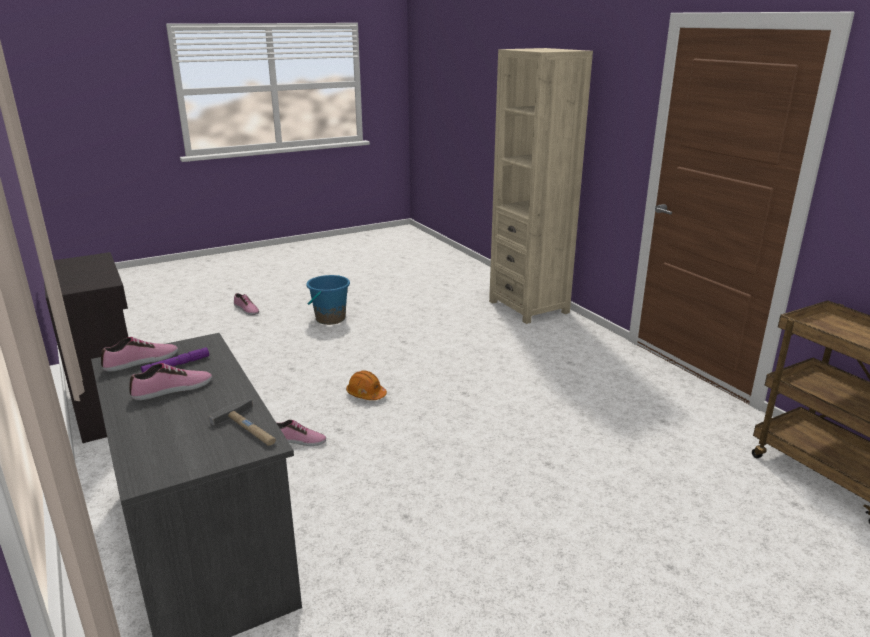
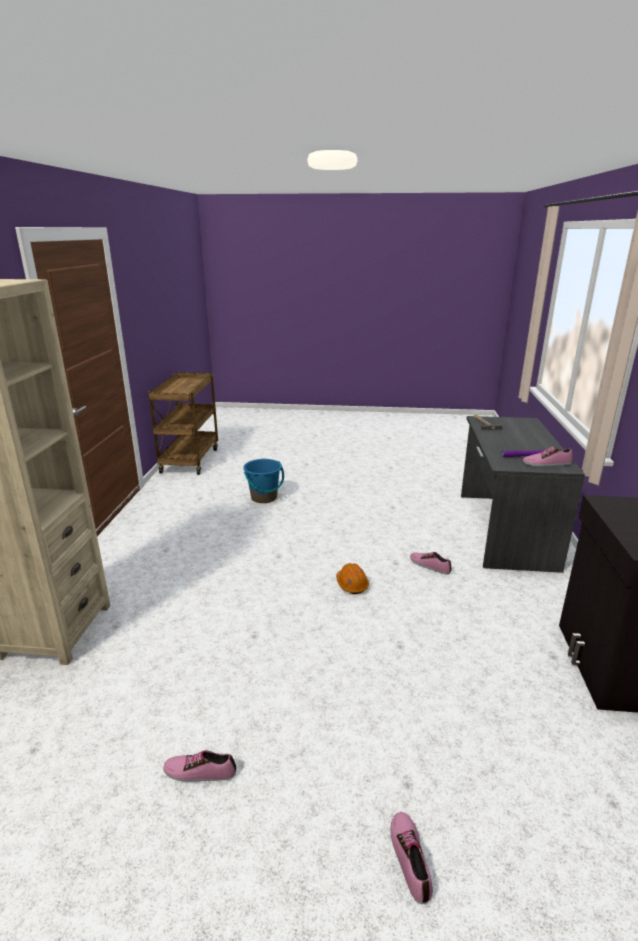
camera: 145 degrees left, 0 degrees up
shoe [129,363,212,400] -> shoe moved to [163,750,236,781]
blue bucket [306,275,350,325] -> blue bucket moved to [243,459,284,503]

